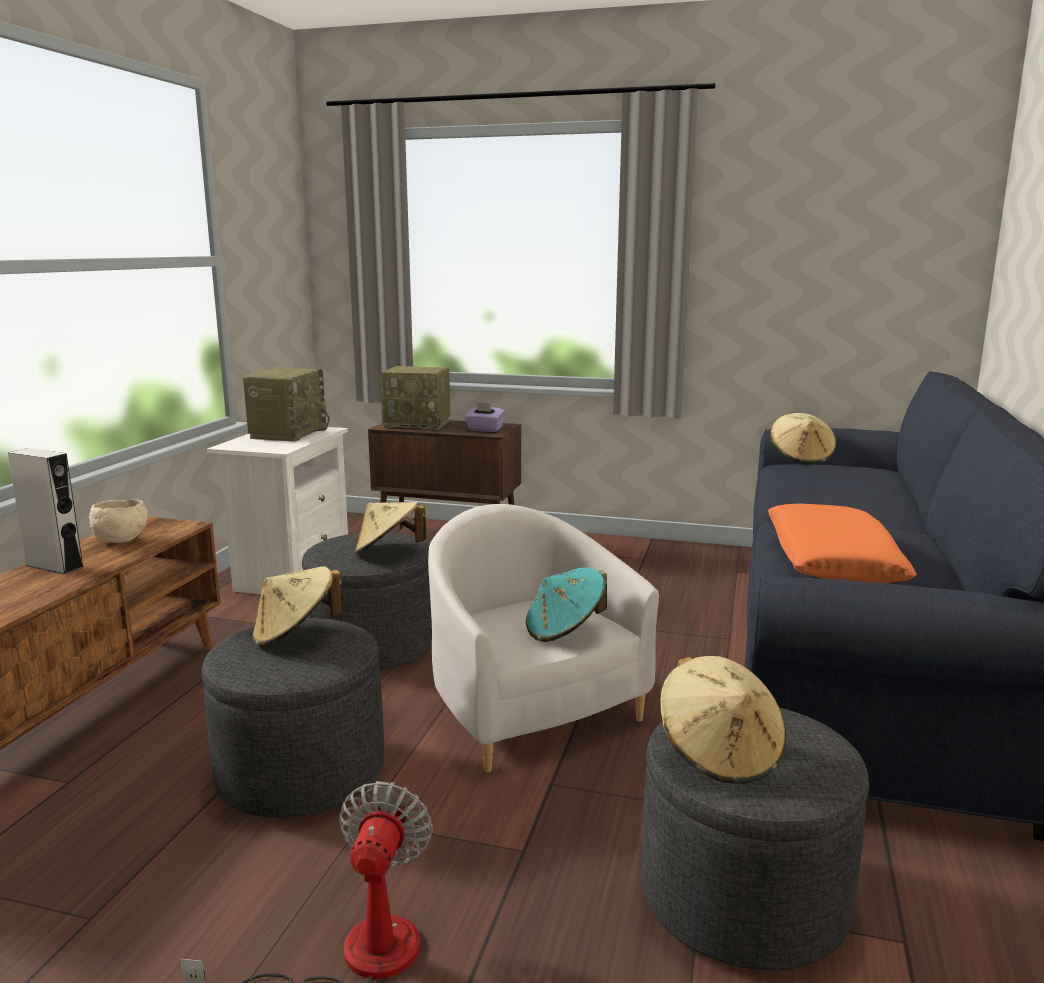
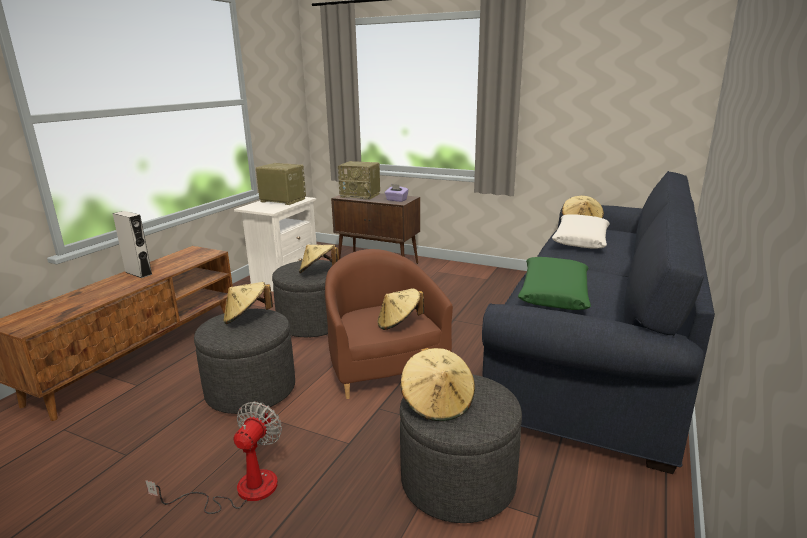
camera: 10 degrees right, 5 degrees up
beige bowl [89,500,148,543] -> none
radio [243,367,329,442] -> radio turned 90 degrees counterclockwise [256,163,306,205]
white armchair [428,504,659,773] -> brown armchair [325,249,453,399]
turquoise hat [526,567,607,642] -> beige hat [378,288,424,330]
orange pillow [768,503,917,583] -> green pillow [518,257,591,310]
none -> white pillow [552,214,610,249]

